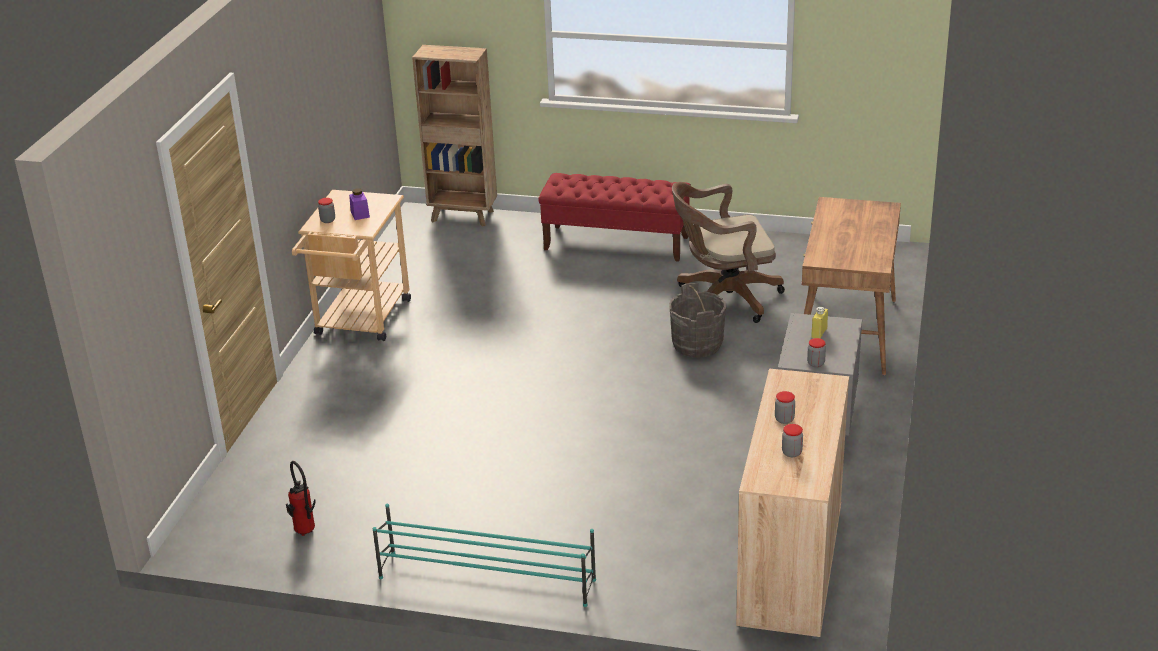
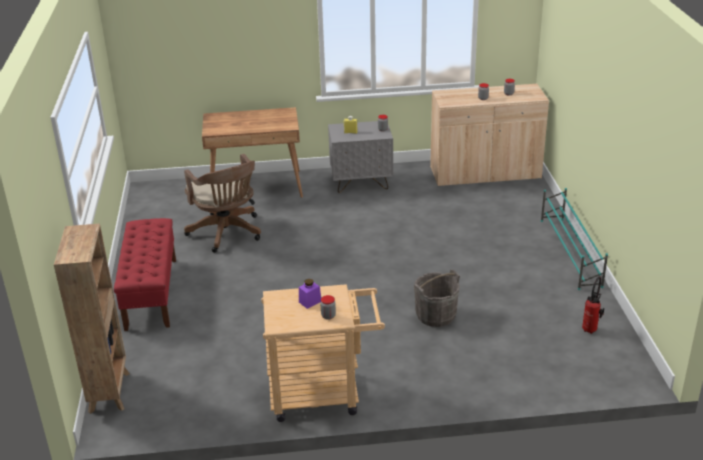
camera: 110 degrees left, 0 degrees up
grey bucket [669,283,726,358] -> grey bucket moved to [414,270,460,327]

